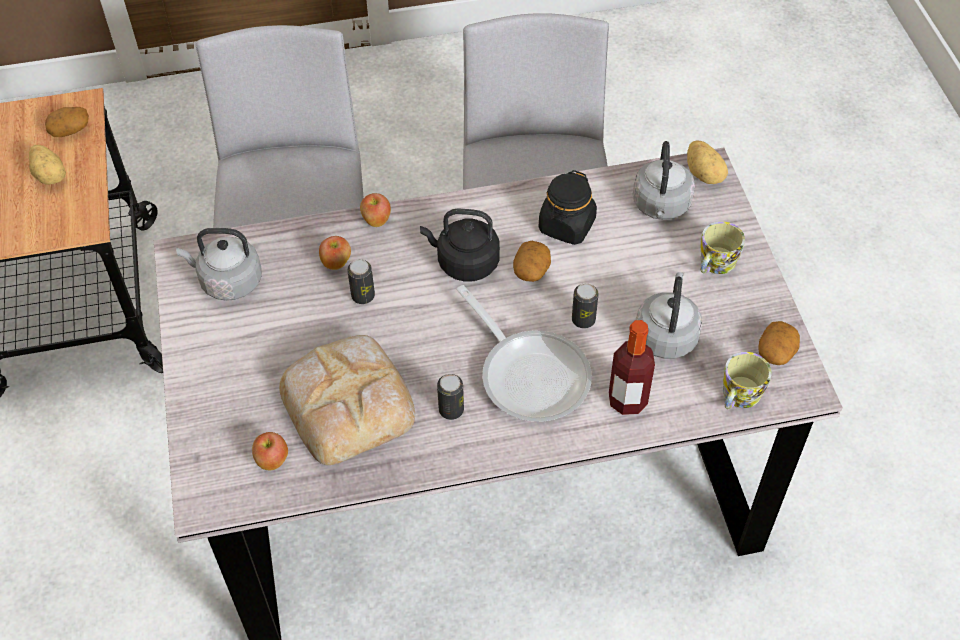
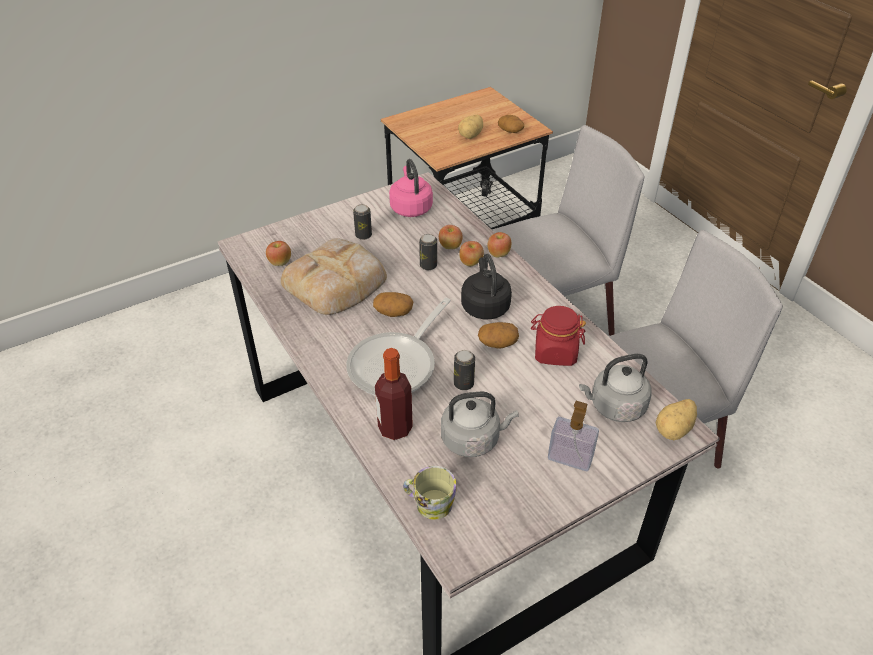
camera: 70 degrees right, 10 degrees down
grey kettle [176,228,262,301] -> pink kettle [389,159,433,217]
can [437,374,464,420] -> can moved to [353,204,372,240]
black jar [539,170,597,245] -> red jar [531,306,586,366]
mug [700,221,745,274] -> soap dispenser [548,401,599,471]
potato [758,321,800,365] -> potato moved to [373,292,413,317]
none -> apple [459,241,484,266]

